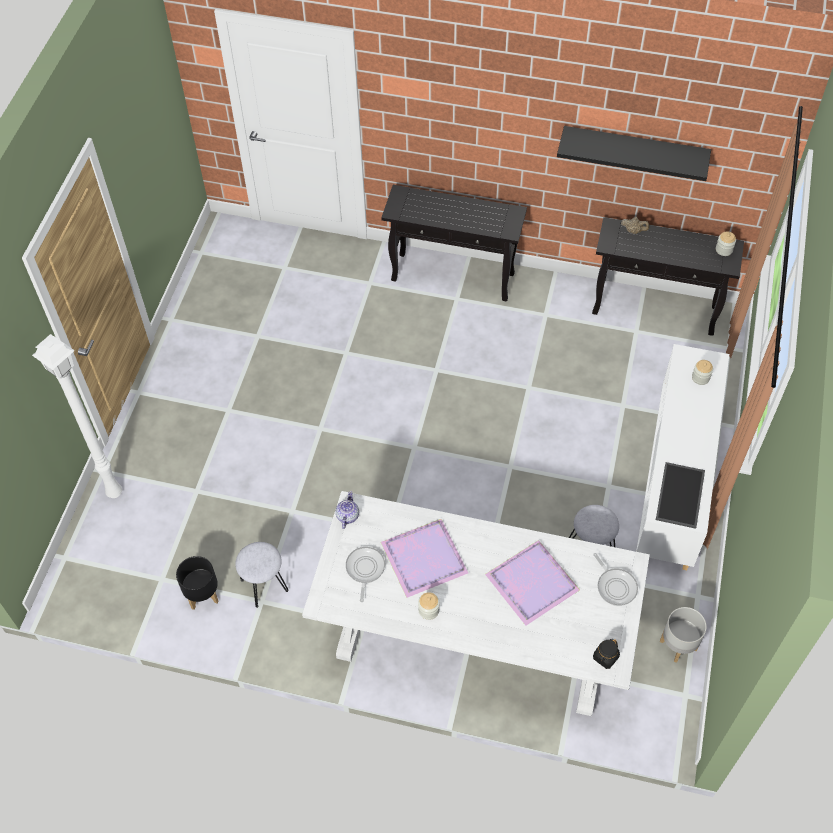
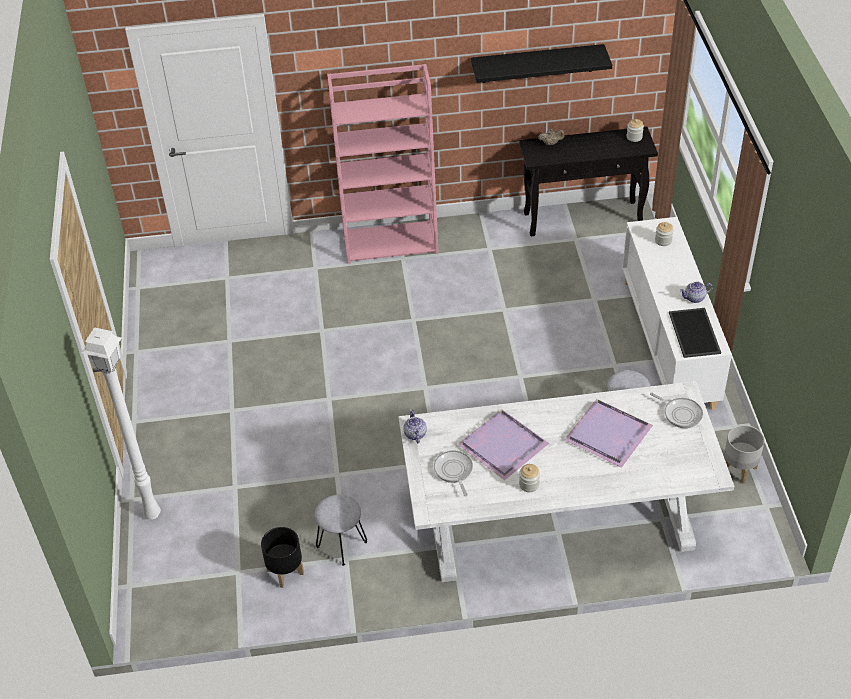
camera: 20 degrees left, 10 degrees down
black console table [381,185,527,301] -> pink bookcase [327,64,439,264]
black jar [593,639,620,669] -> none
none -> teapot [680,281,712,303]

